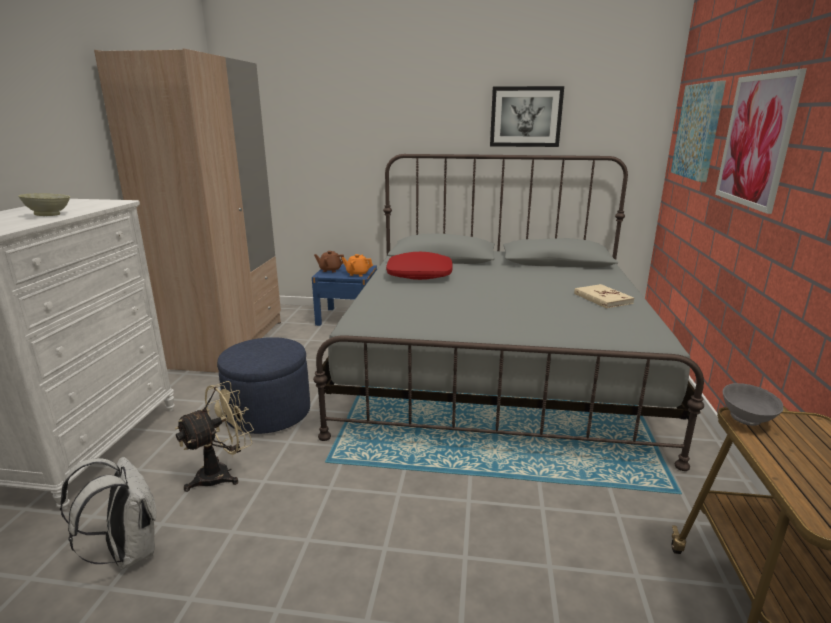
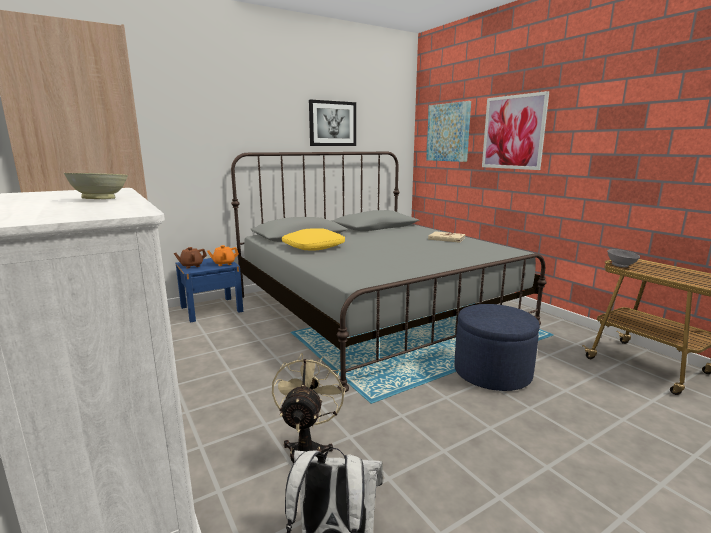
camera: 40 degrees left, 5 degrees down
blue ottoman [217,337,310,434] -> blue ottoman moved to [454,304,540,391]
red pillow [386,252,453,280] -> yellow pillow [282,229,345,250]

